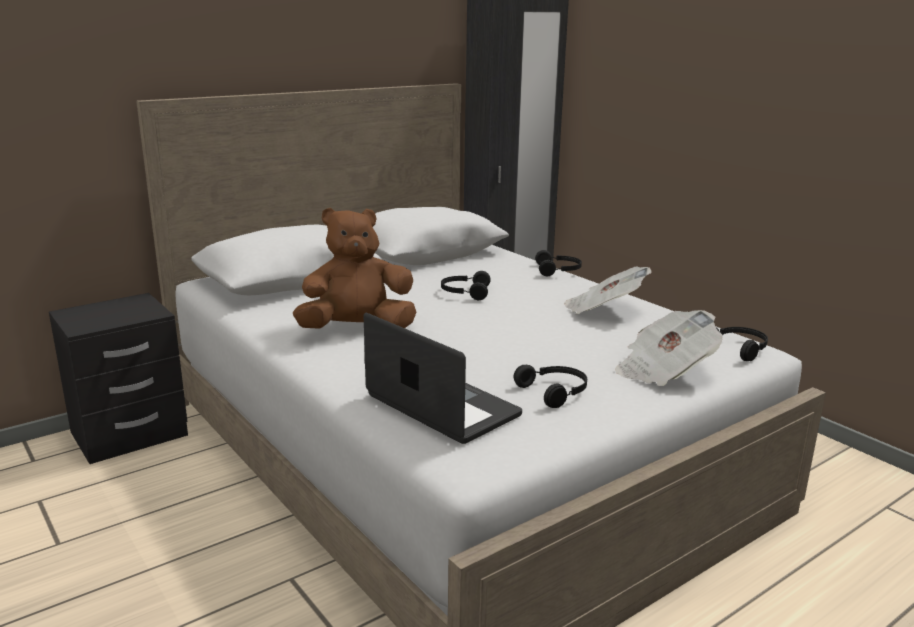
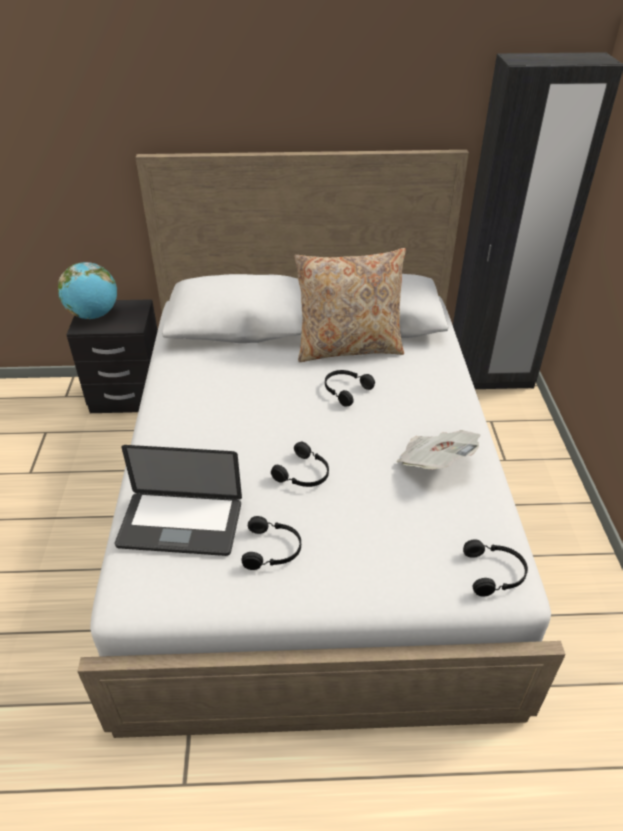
camera: 35 degrees right, 20 degrees up
brown plush toy [293,208,416,329] -> none
laptop [364,313,522,444] -> laptop turned 105 degrees clockwise [115,445,242,556]
black headphones [535,250,582,276] -> black headphones moved to [271,442,329,487]
newspaper [615,310,723,386] -> none
none -> globe [58,262,117,319]
none -> beige pillow [294,248,406,362]

